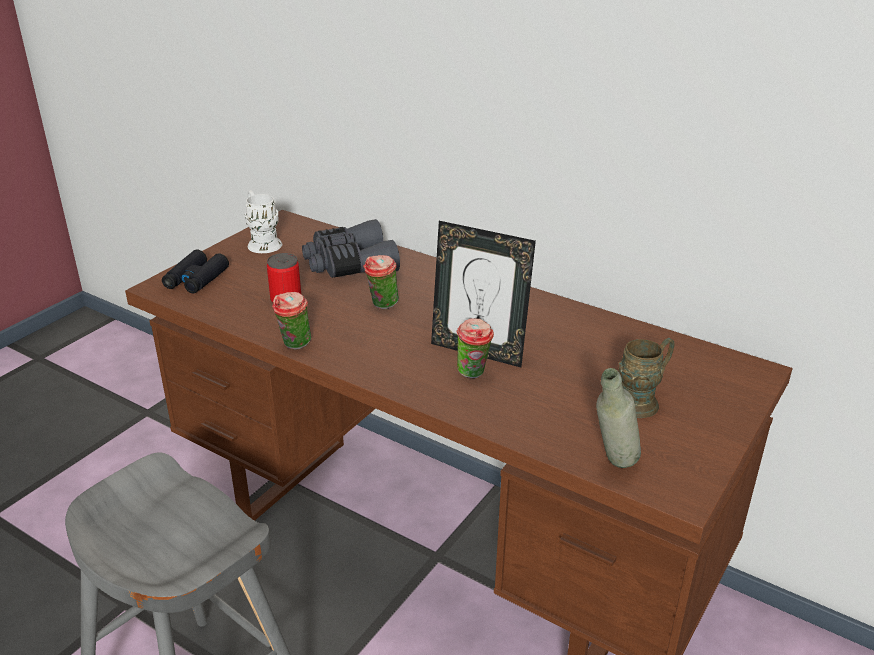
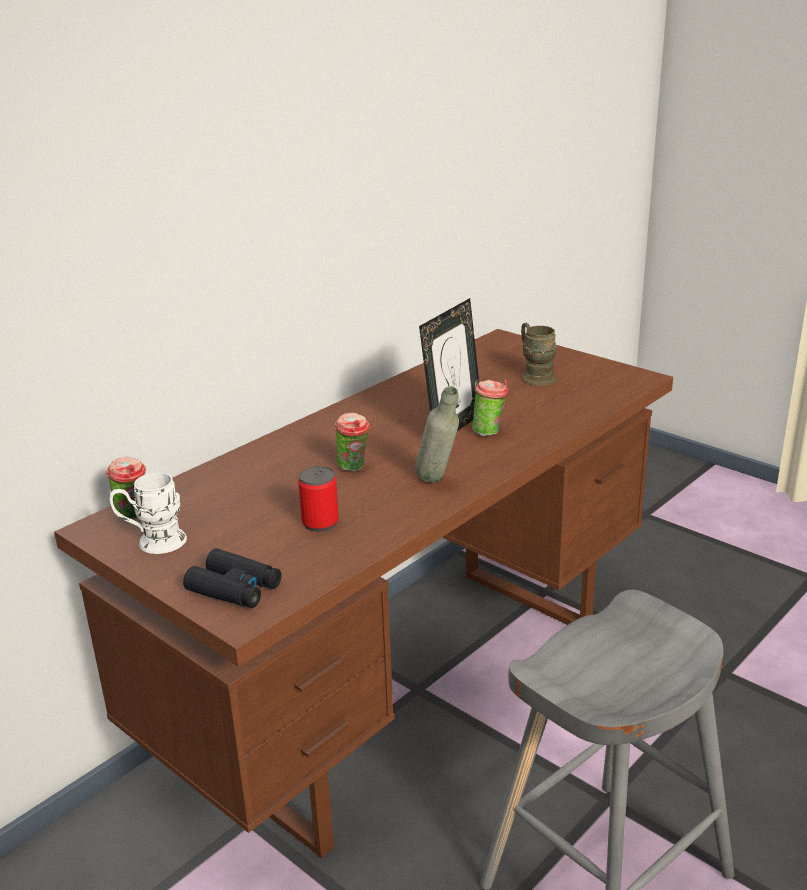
camera: 80 degrees left, 5 degrees down
cup [272,292,311,350] -> cup moved to [106,457,146,519]
grey binoculars [302,219,400,278] -> none
grey bottle [596,368,641,468] -> grey bottle moved to [415,386,459,483]

